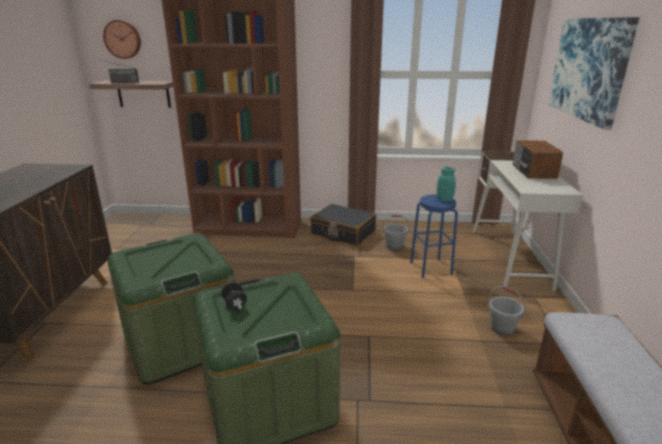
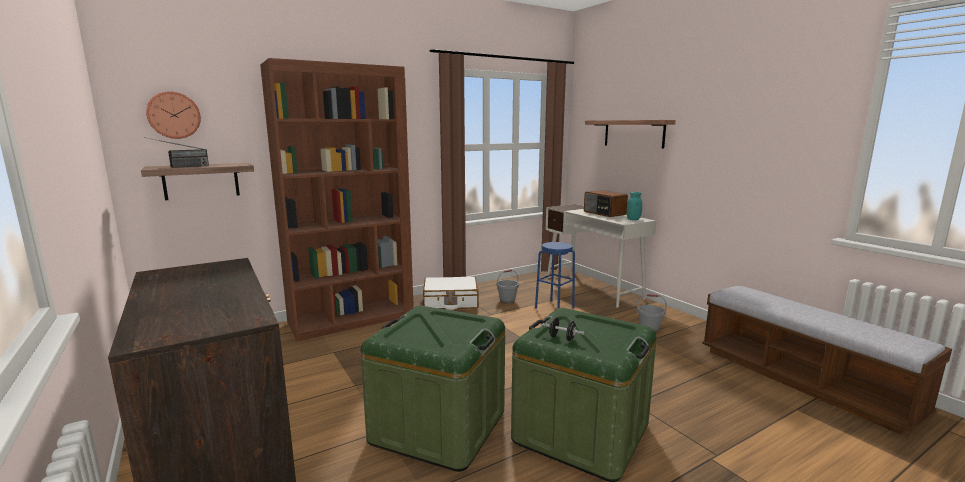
camera: 35 degrees left, 10 degrees down
black suitcase [310,204,376,246] -> white suitcase [423,277,479,310]
turquoise jar [437,167,456,202] -> turquoise jar moved to [627,192,642,220]
picture [548,17,639,130] -> shelf [585,120,676,149]

